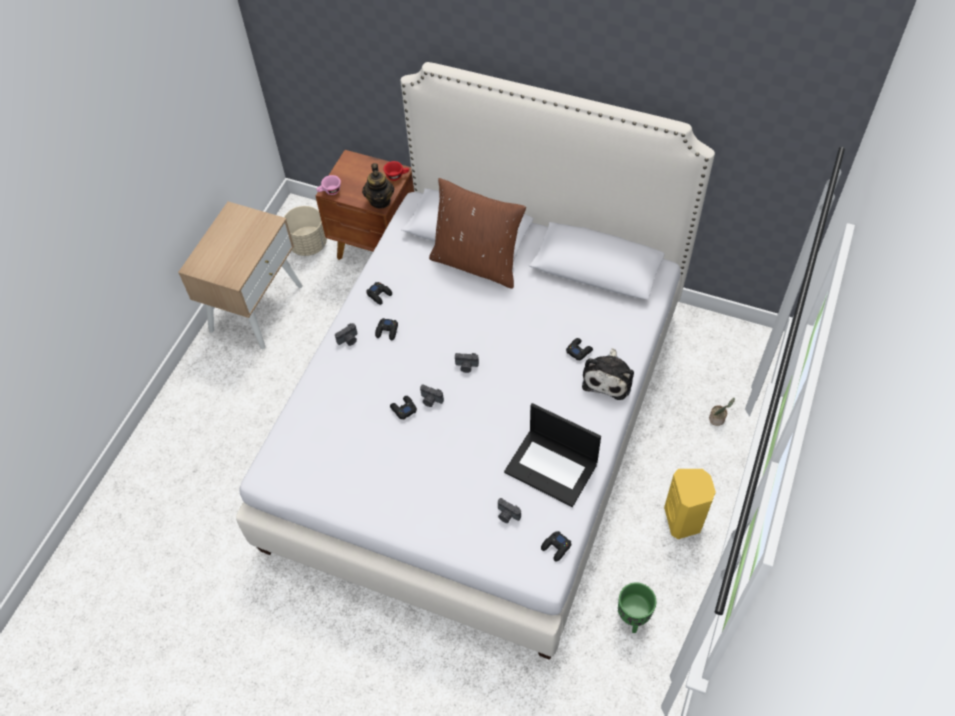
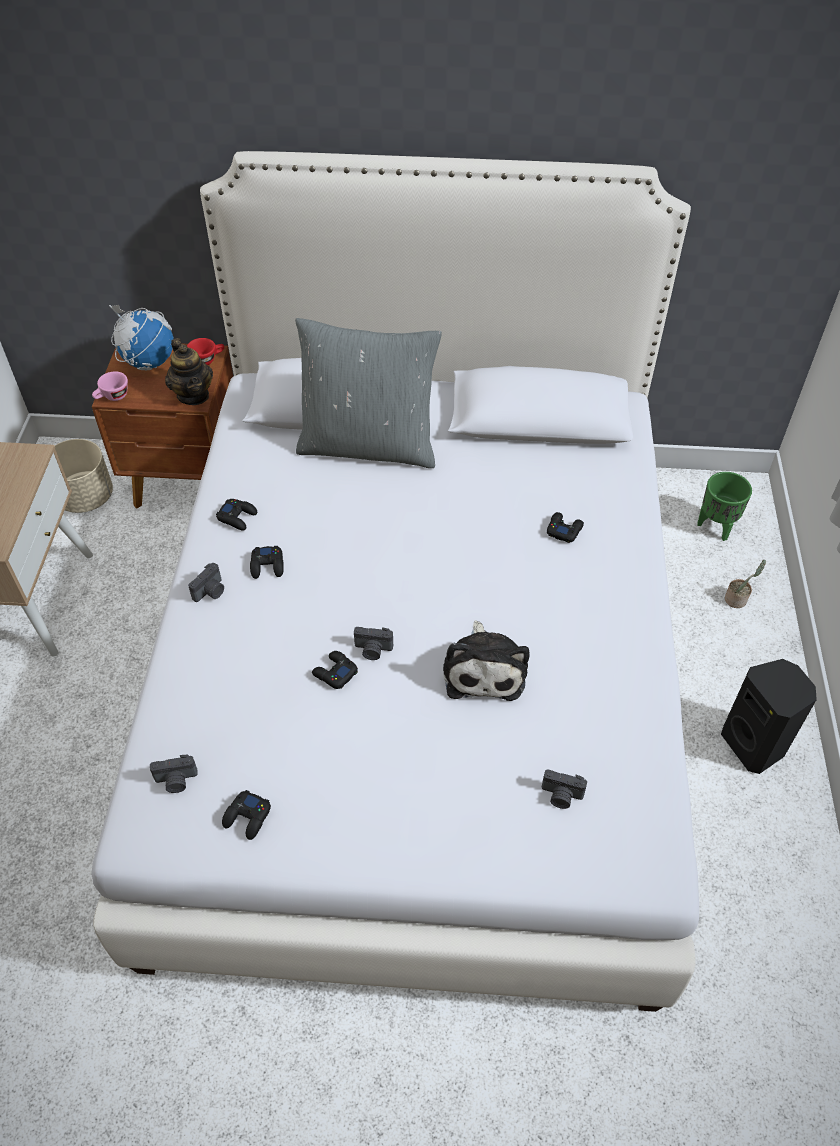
camera: 20 degrees left, 5 degrees down
brown pillow [429,178,526,289] -> grey pillow [295,318,442,468]
camera [455,353,479,373] -> camera moved to [150,755,198,793]
laptop [504,403,601,507] -> none
black game controller [541,531,571,562] -> black game controller moved to [222,790,271,840]
plush toy [582,348,634,400] -> plush toy moved to [443,620,529,701]
green planter [618,582,656,633] -> green planter moved to [697,472,752,541]
yellow speaker [664,469,716,539] -> black speaker [721,659,817,774]
none -> globe [109,305,174,370]

